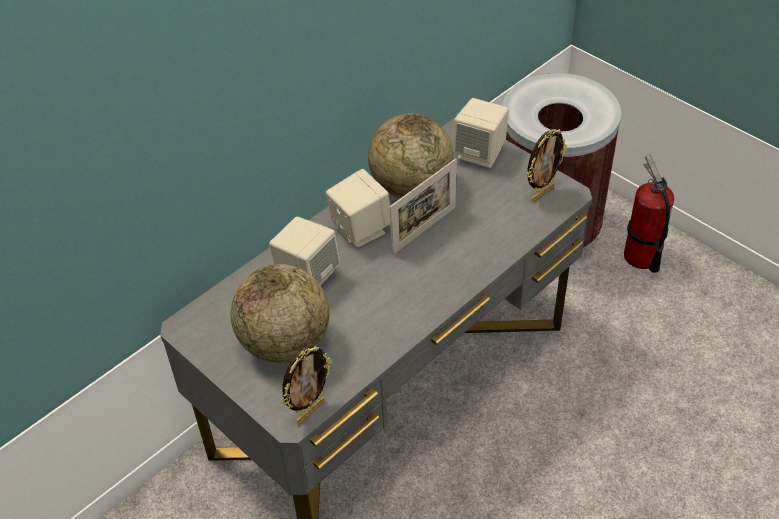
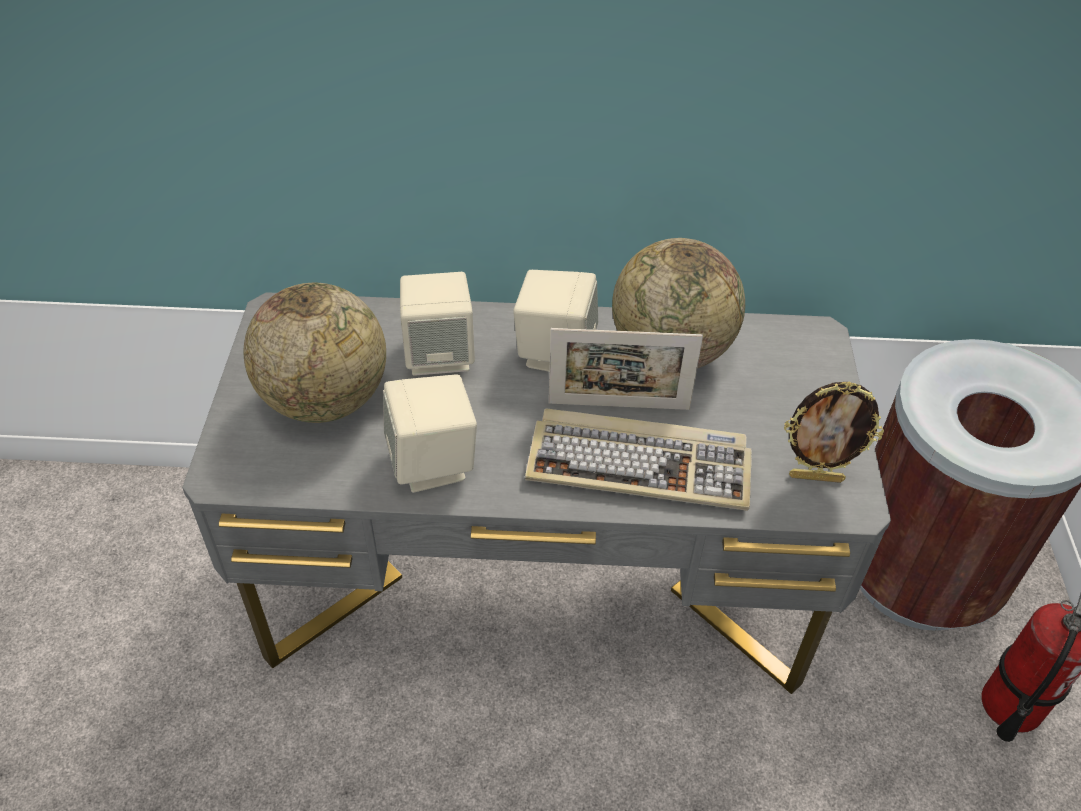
camera: 45 degrees right, 0 degrees up
picture frame [282,346,332,424] -> none
beige speaker [453,98,509,168] -> beige speaker moved to [383,374,477,493]
none -> keyboard [525,408,752,511]

